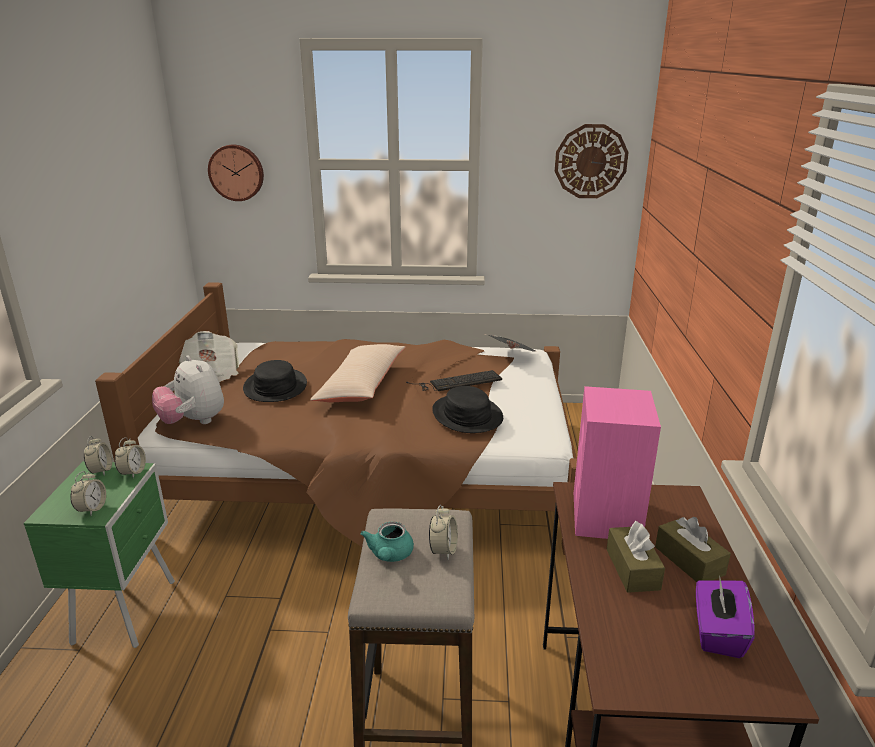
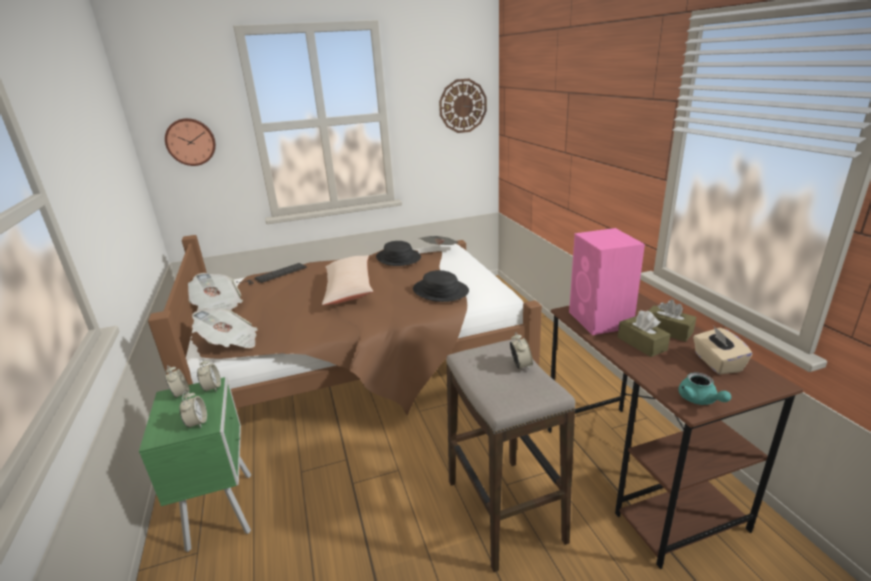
camera: 20 degrees left, 0 degrees up
plush toy [152,355,224,424] -> newspaper [192,309,258,348]
black hat [243,360,307,402] -> black hat moved to [376,241,421,266]
turquoise teapot [360,522,414,562] -> turquoise teapot moved to [678,372,731,405]
keyboard [406,370,502,391] -> keyboard moved to [237,263,307,285]
purple tissue box [696,578,755,658] -> beige tissue box [693,326,752,374]

